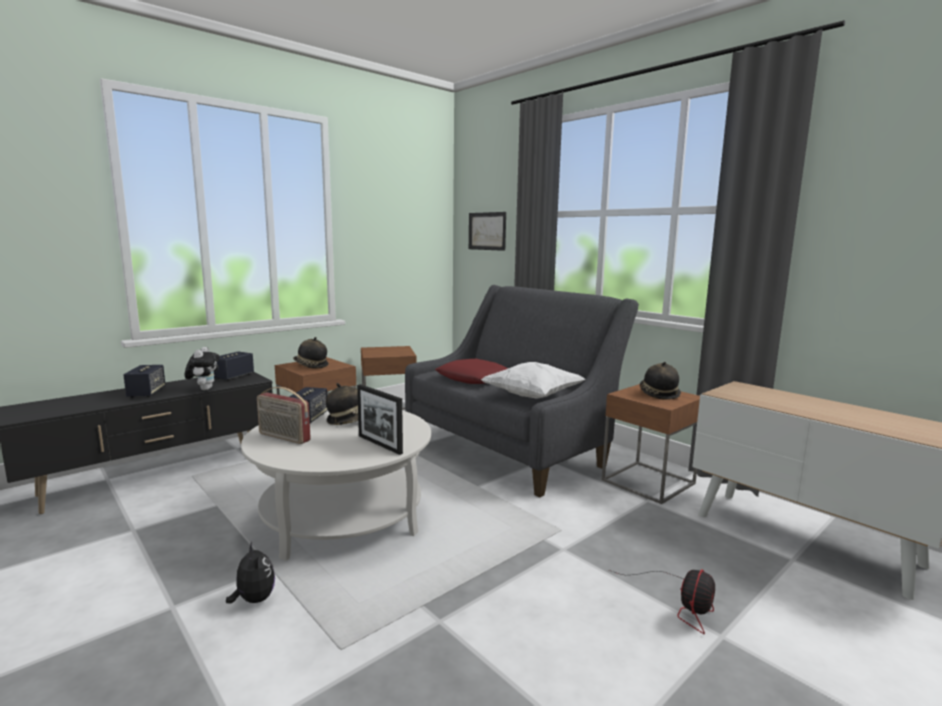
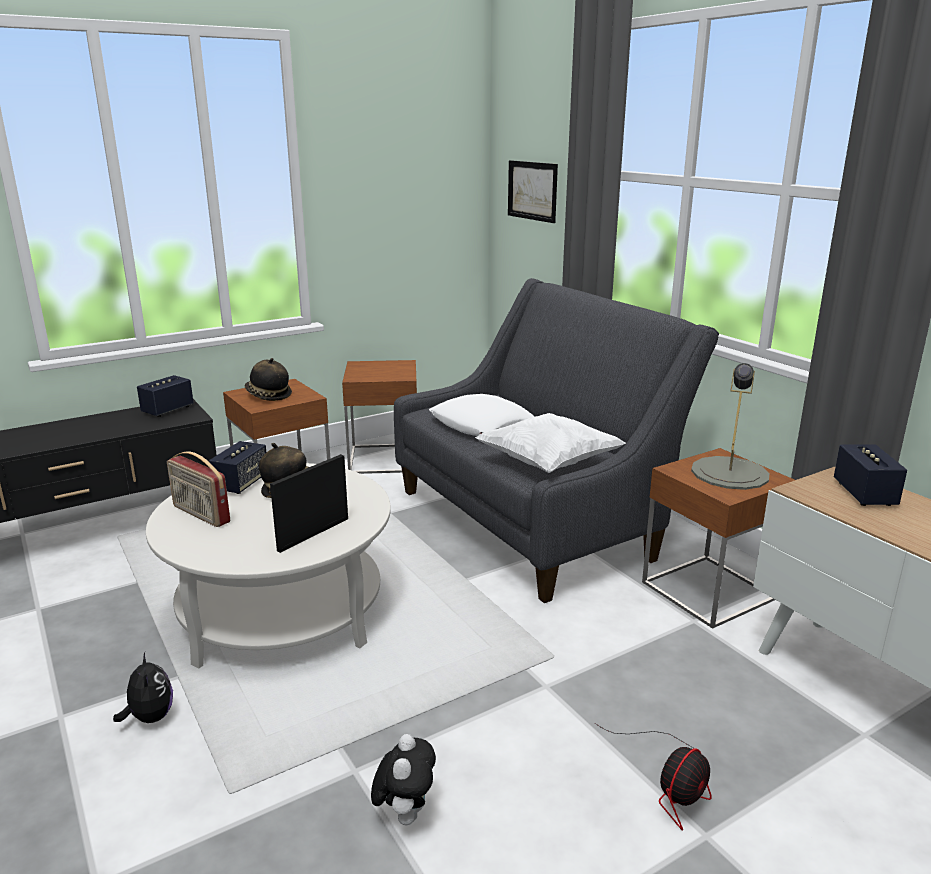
camera: 10 degrees right, 10 degrees up
speaker [123,365,166,398] -> speaker moved to [834,444,907,506]
plush toy [185,347,220,390] -> plush toy moved to [371,734,436,825]
picture frame [357,384,403,455] -> picture frame turned 75 degrees clockwise [270,454,348,553]
red pillow [435,359,508,384] -> white pillow [429,394,535,436]
hat [640,362,681,400] -> grey table lamp [691,363,769,490]

